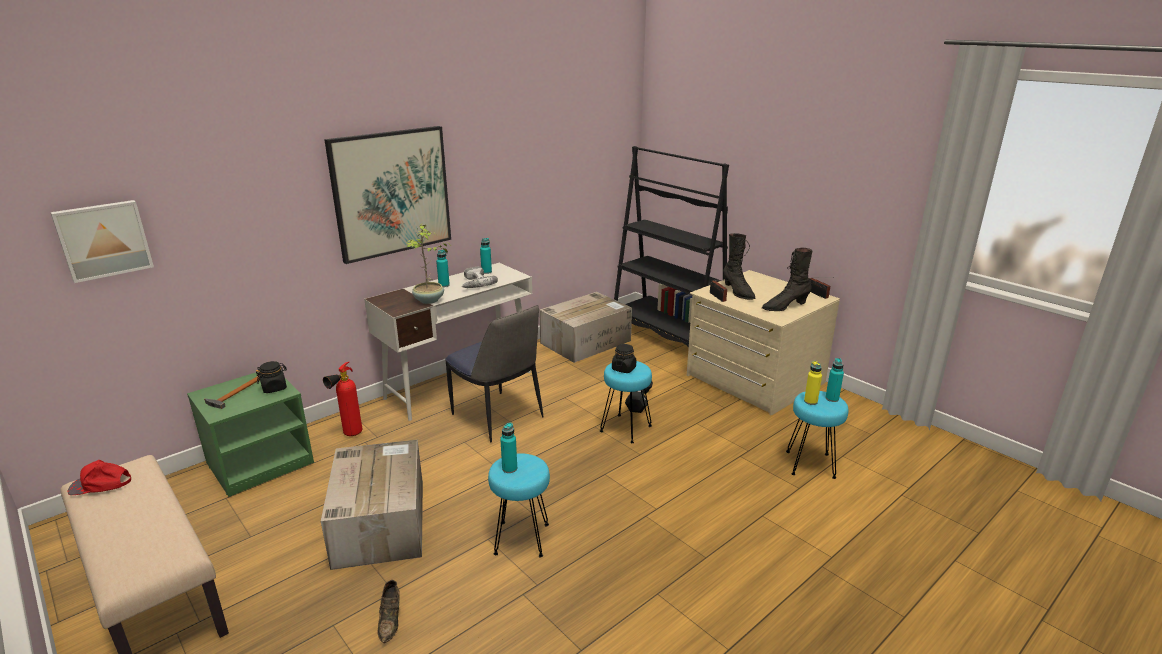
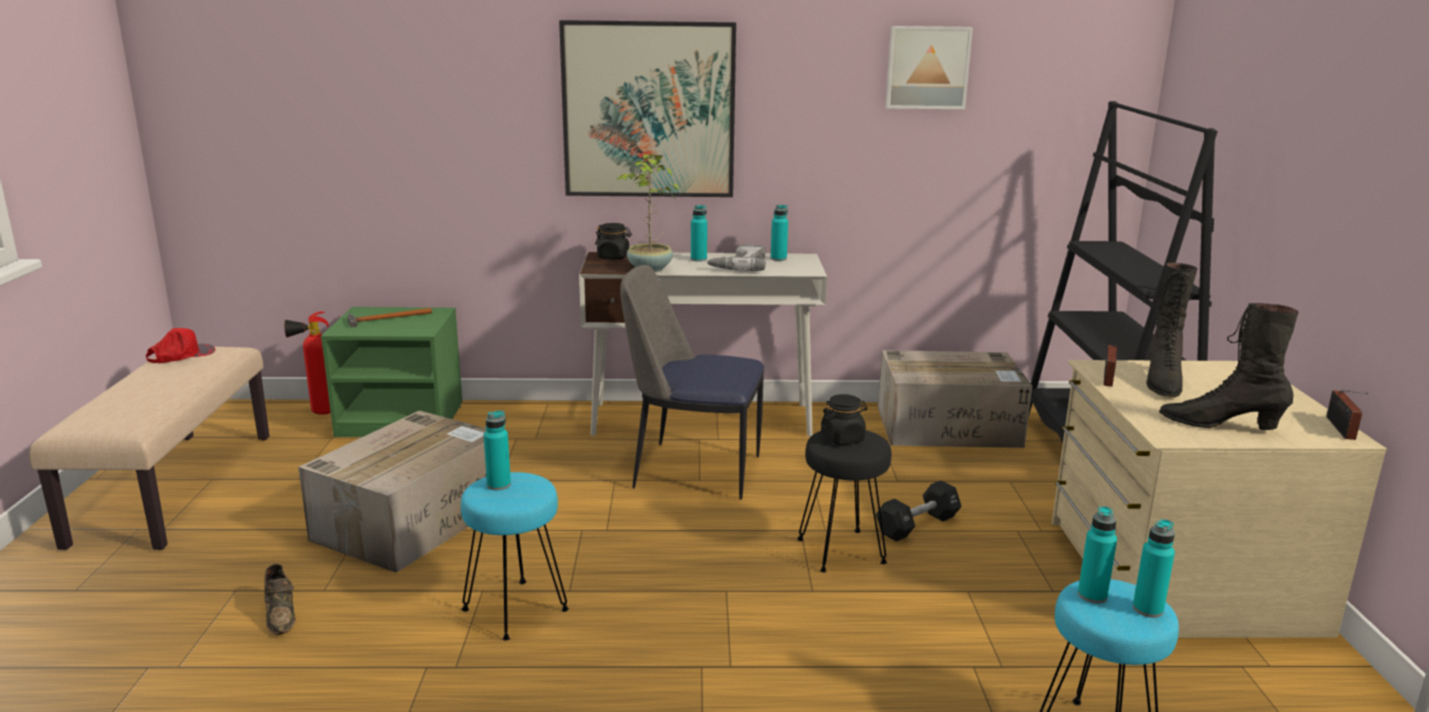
camera: 40 degrees right, 5 degrees down
picture [50,200,154,283] -> picture moved to [885,26,973,109]
red cap [68,460,131,495] -> red cap turned 105 degrees clockwise [146,328,215,363]
black jar [256,361,287,393] -> black jar moved to [595,223,632,260]
fire extinguisher [323,362,362,436] -> fire extinguisher moved to [284,311,331,415]
brown shoe [377,580,400,643] -> brown shoe turned 60 degrees counterclockwise [264,564,296,635]
chair [445,305,543,443] -> chair turned 105 degrees clockwise [620,265,764,500]
turquoise stool [600,361,652,443] -> black stool [797,430,892,572]
yellow bottle [804,361,822,405] -> turquoise bottle [1078,506,1117,603]

